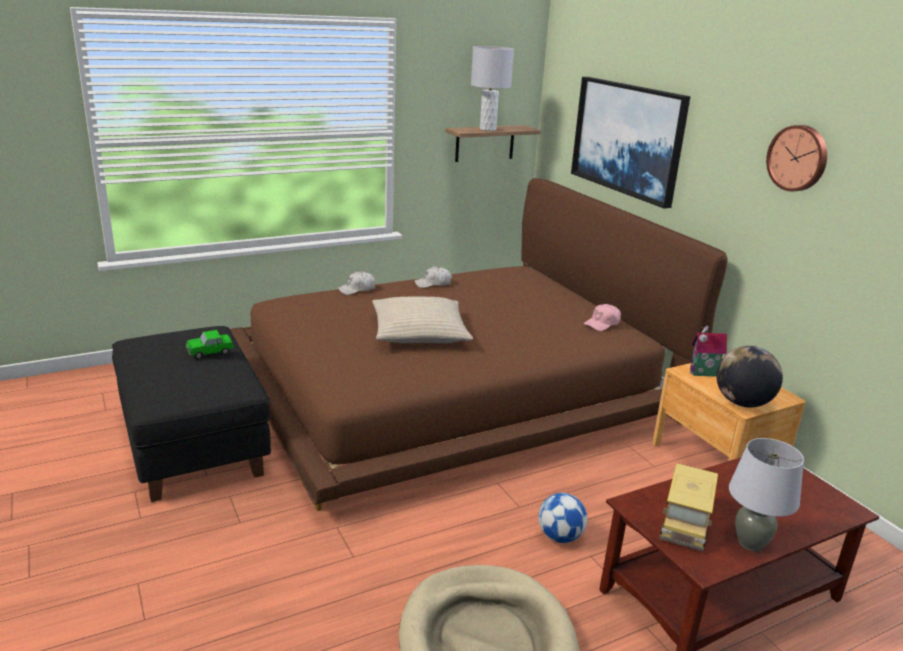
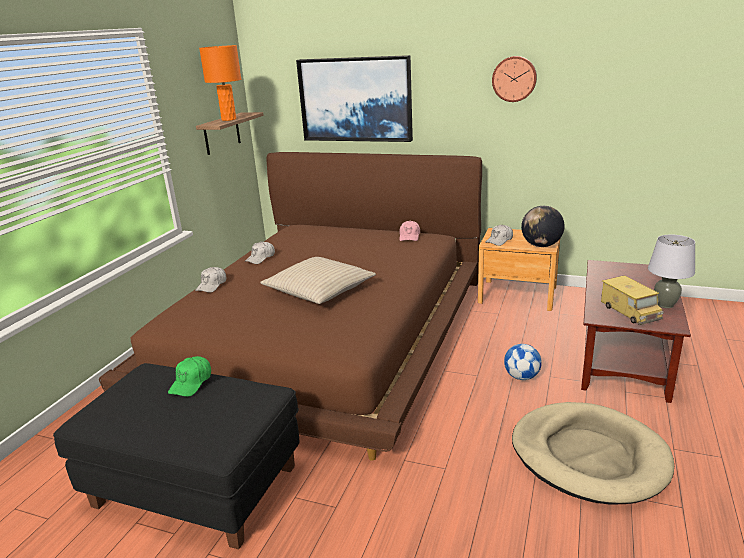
camera: 40 degrees left, 0 degrees up
toy car [186,330,234,359] -> green cap [168,356,211,397]
grey table lamp [471,46,514,131] -> orange table lamp [199,45,241,121]
toy house [690,325,727,376] -> white cap [486,225,513,246]

